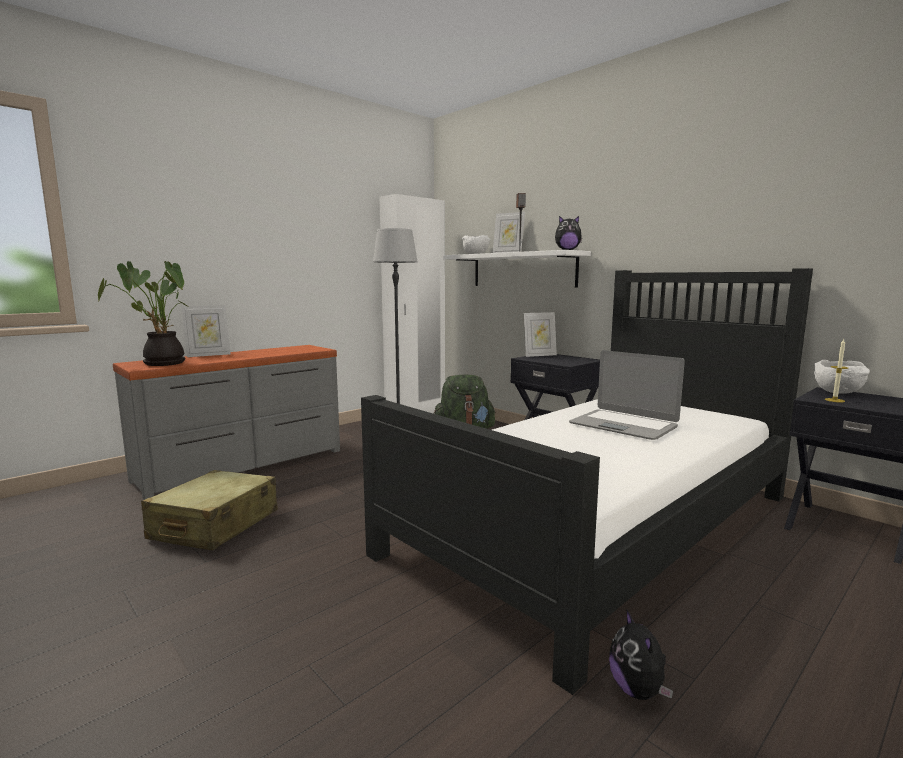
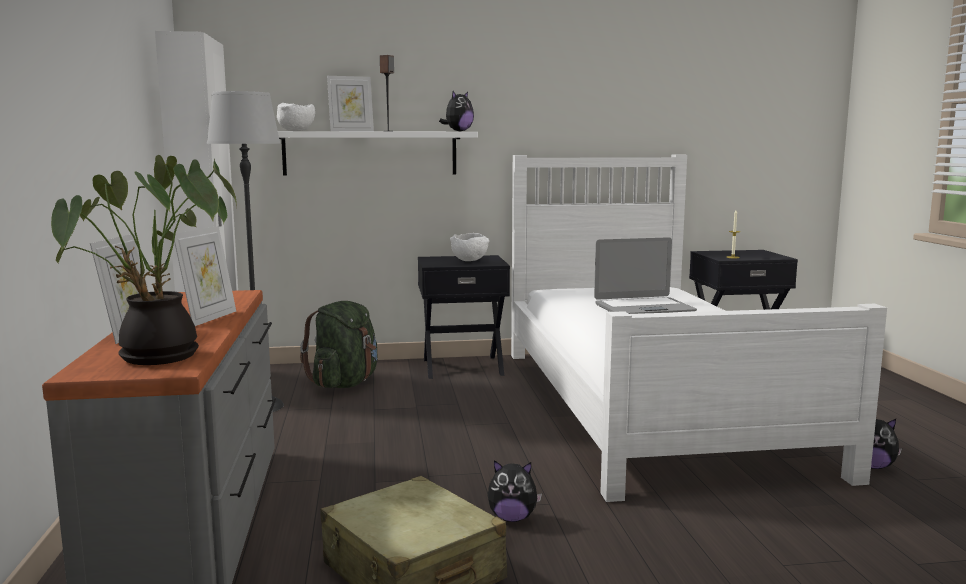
camera: 55 degrees left, 0 degrees up
black bed [361,268,813,695] -> white bed [511,155,887,502]
picture frame [524,312,557,357] -> picture frame moved to [174,226,236,326]
white bowl [814,360,870,394] -> white bowl moved to [450,233,489,261]
none -> plush toy [488,460,542,522]

